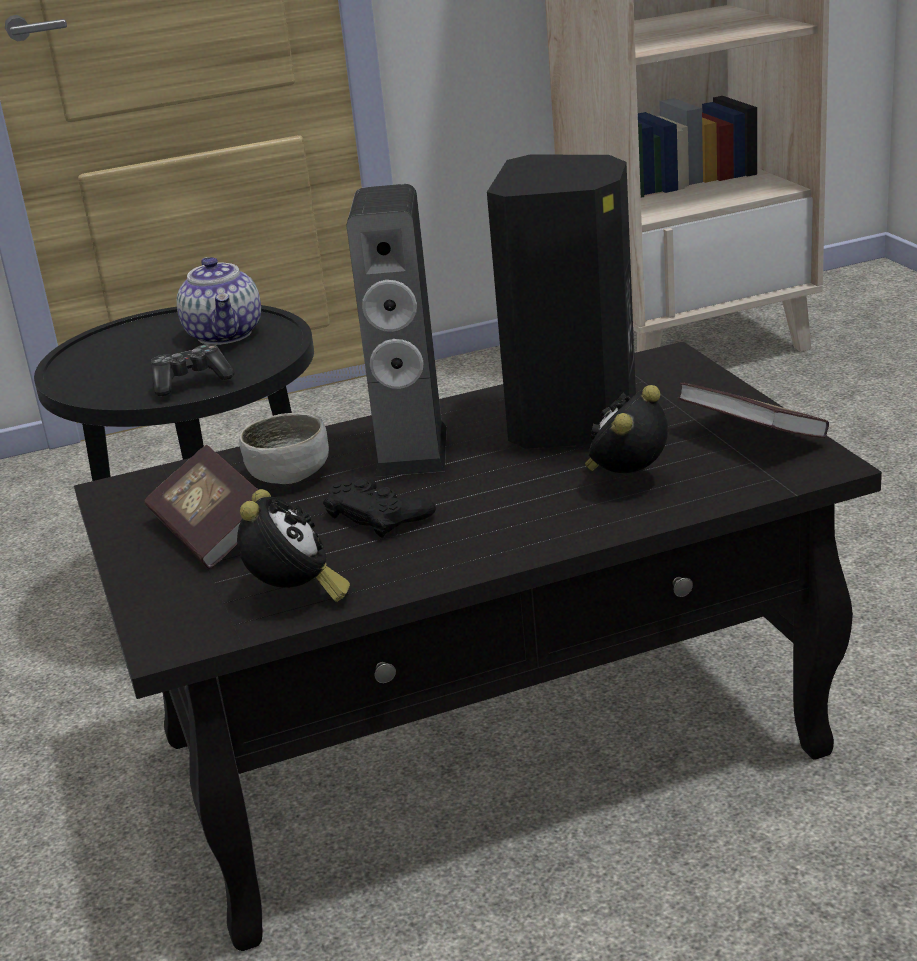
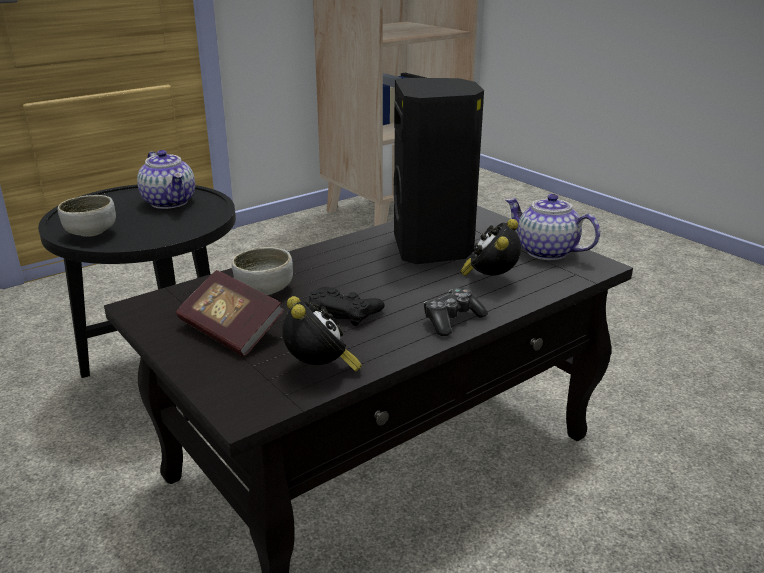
camera: 20 degrees left, 0 degrees up
game controller [151,344,235,396] -> game controller moved to [423,288,488,336]
speaker [347,184,447,477] -> none
book [677,383,829,438] -> teapot [505,194,600,260]
none -> bowl [58,195,116,237]

